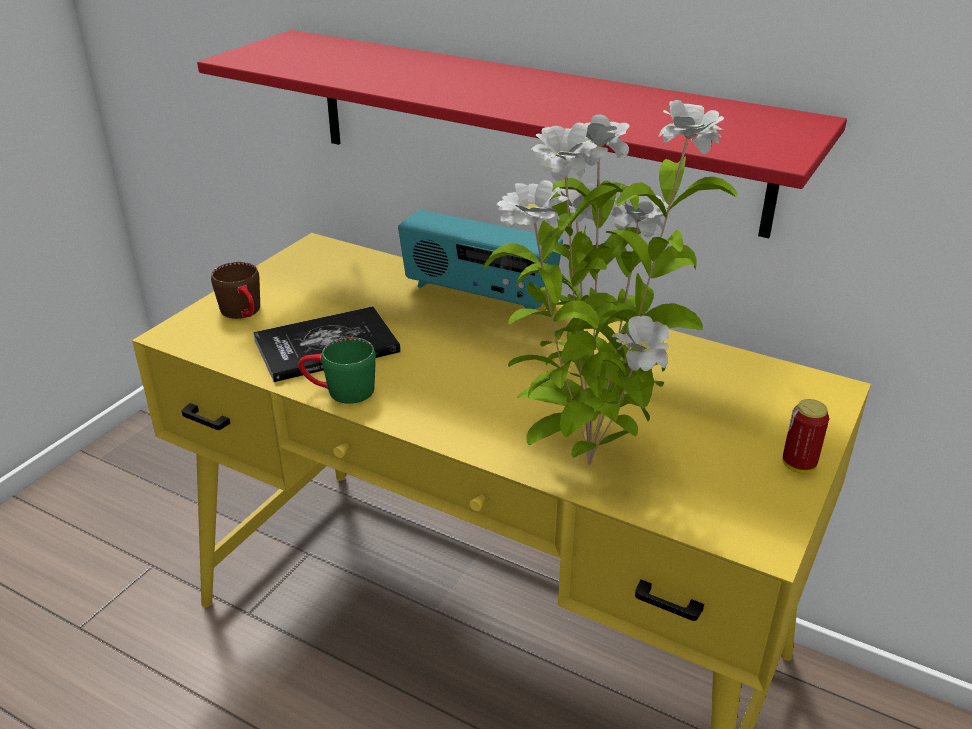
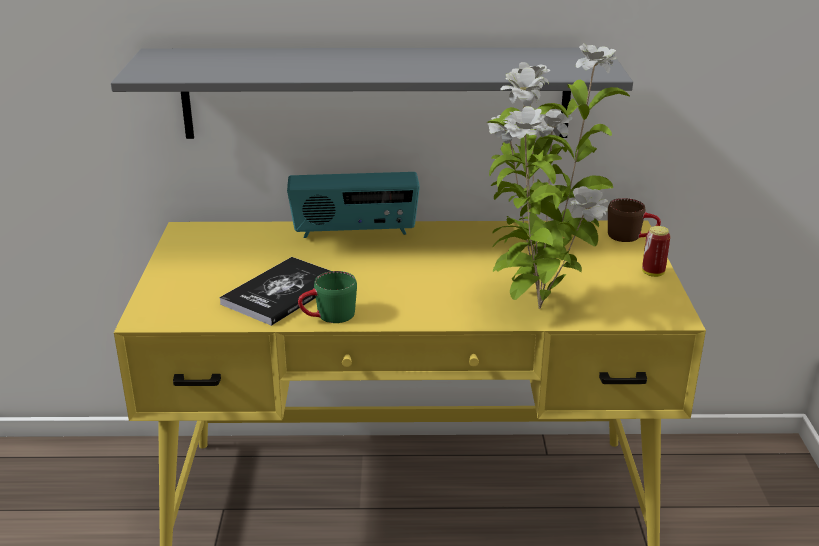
camera: 30 degrees left, 5 degrees down
red shelf [197,30,847,238] -> grey shelf [111,48,633,139]
brown mug [211,262,260,319] -> brown mug moved to [608,198,661,242]

